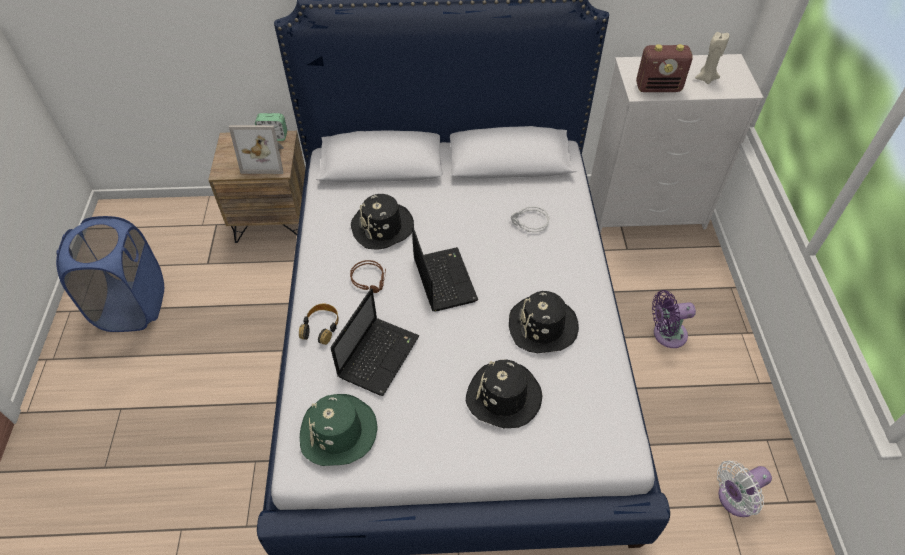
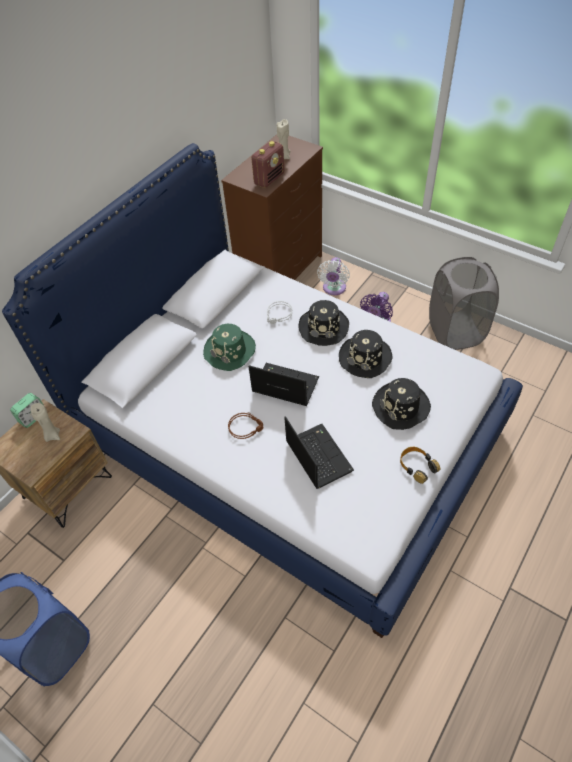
camera: 50 degrees left, 0 degrees up
picture frame [229,125,284,174] -> beige candle [31,403,60,442]
headphones [299,303,339,345] -> headphones moved to [400,447,440,484]
green hat [300,394,378,466] -> green hat moved to [203,324,256,371]
black hat [351,194,414,250] -> black hat moved to [298,300,349,346]
white dresser [589,54,764,233] -> brown dresser [221,134,323,280]
white fan [717,461,772,517] -> white fan moved to [317,257,350,295]
none -> grey laundry basket [429,257,499,350]

